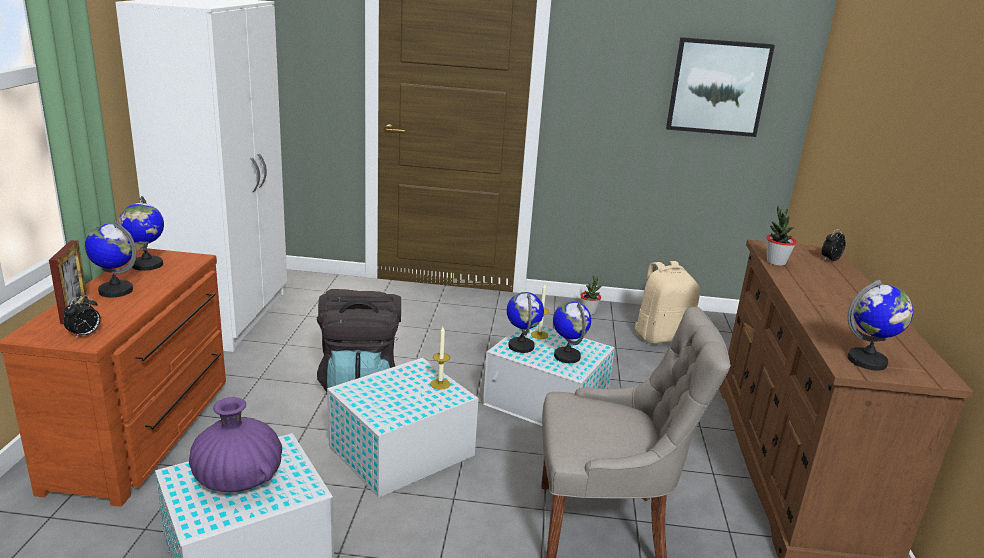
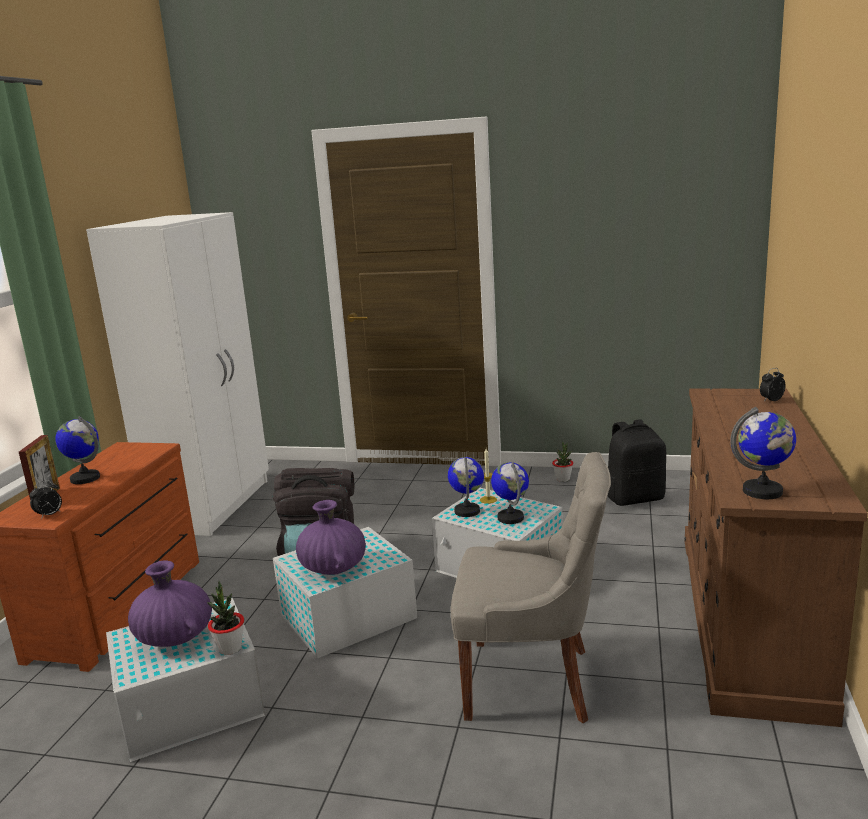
camera: 10 degrees right, 5 degrees down
globe [119,196,164,271] -> none
candle [430,327,450,390] -> none
beige backpack [635,261,700,344] -> black backpack [608,419,666,506]
picture [666,37,775,137] -> none
potted plant [766,206,797,266] -> potted plant moved to [207,581,244,655]
none -> purple vase [296,500,366,575]

